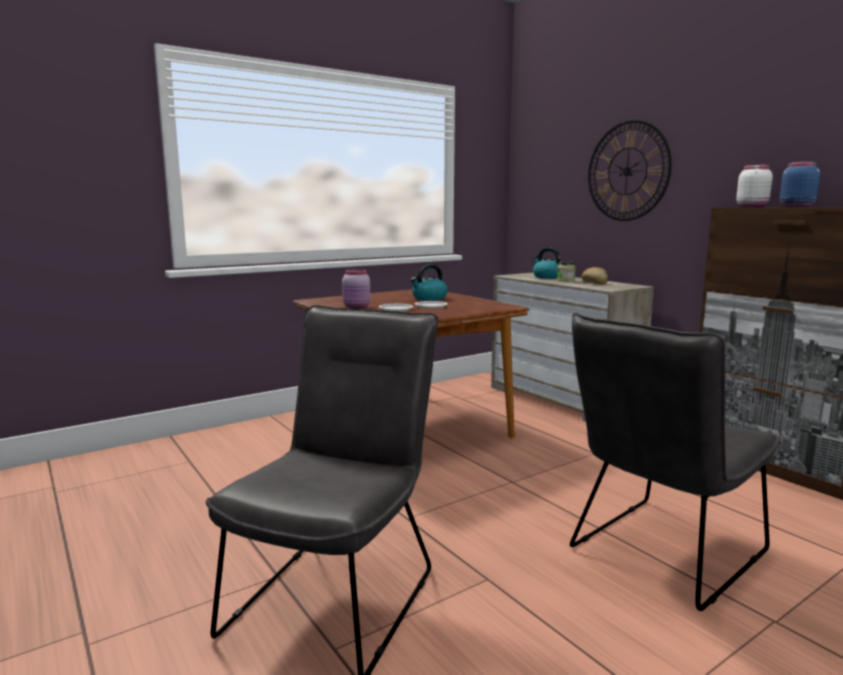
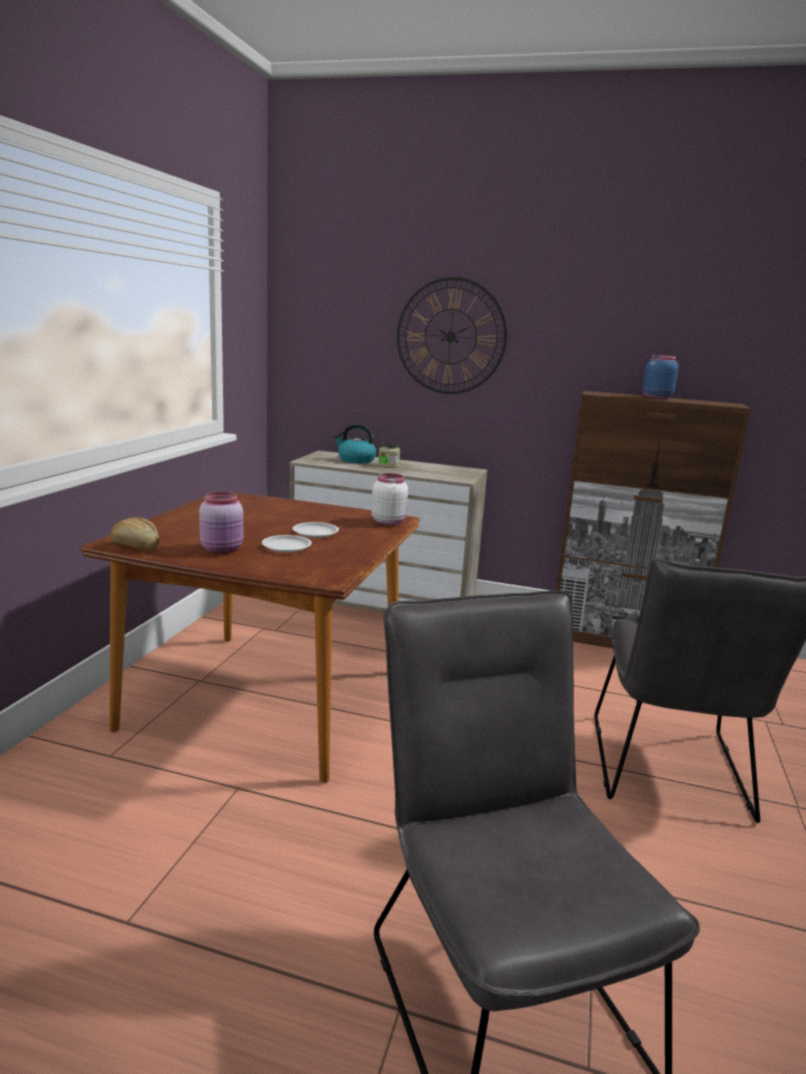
camera: 40 degrees left, 5 degrees up
kettle [410,264,448,301] -> none
bread [581,267,608,285] -> bread moved to [110,517,160,550]
white jar [736,165,773,207] -> white jar moved to [371,473,408,525]

